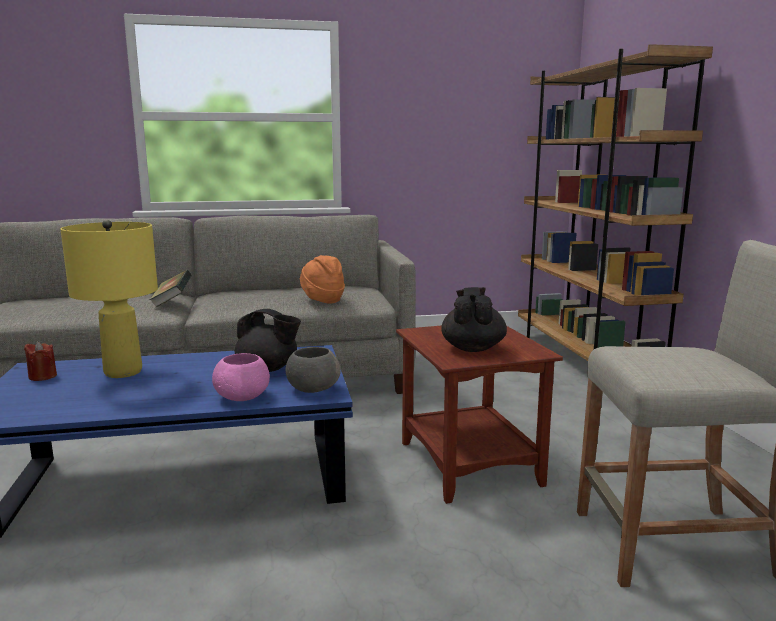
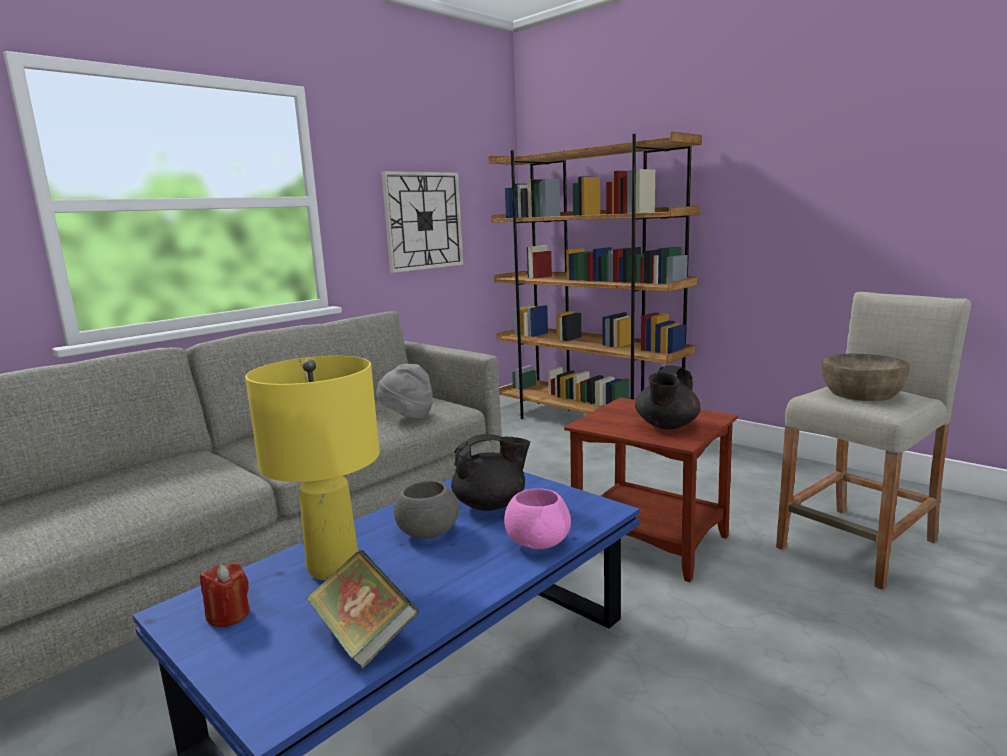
camera: 35 degrees left, 0 degrees up
book [149,270,192,307] -> book moved to [305,550,419,669]
grey bowl [286,347,341,393] -> grey bowl moved to [394,481,459,539]
orange hat [300,255,345,304] -> grey hat [376,364,433,419]
black teapot [441,287,507,352] -> black teapot turned 120 degrees counterclockwise [635,365,700,429]
none -> wall clock [381,171,464,273]
none -> brown bowl [822,354,909,401]

